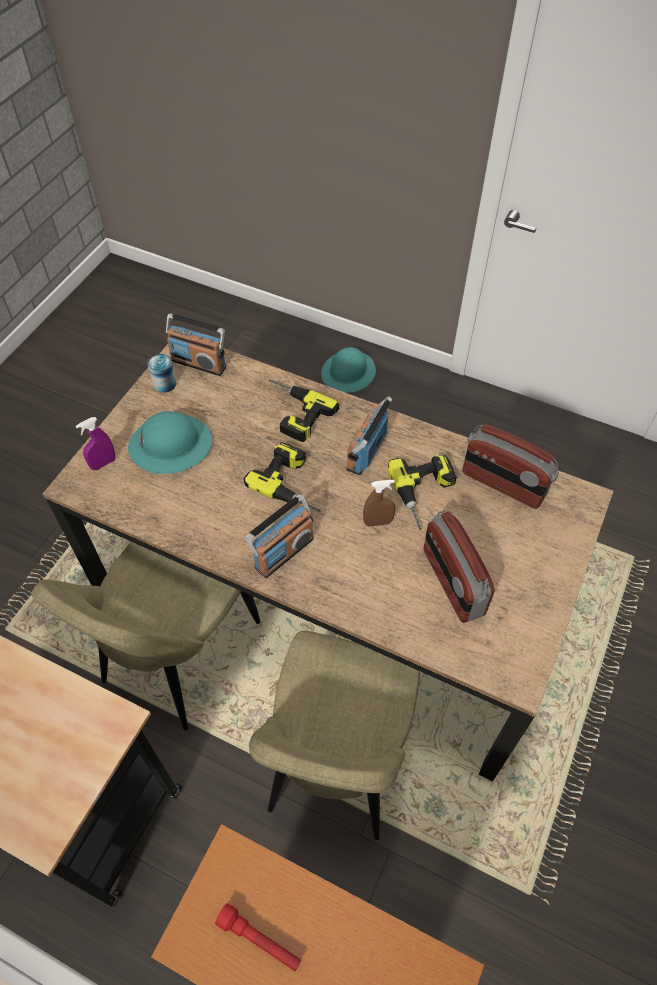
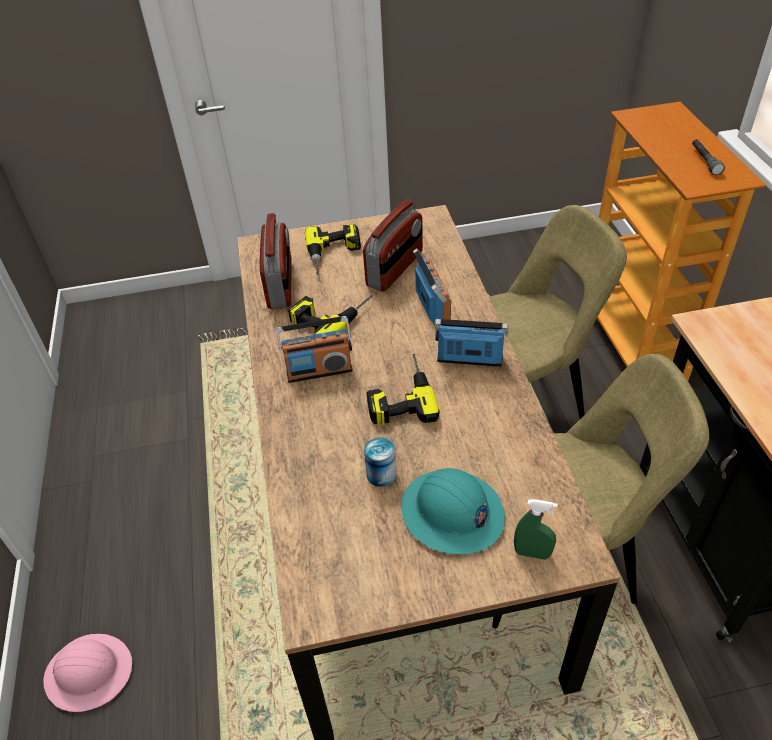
camera: 125 degrees left, 10 degrees down
purple spray bottle [76,417,115,470] -> green spray bottle [514,499,558,559]
can [148,354,177,393] -> can moved to [364,437,397,487]
radio [166,313,226,376] -> radio moved to [413,248,451,325]
red flashlight [215,903,301,971] -> grey flashlight [692,139,725,175]
power drill [269,380,339,442] -> power drill moved to [305,224,361,275]
turquoise hard hat [321,347,376,393] -> pink hard hat [43,634,132,712]
brown spray bottle [363,480,395,526] -> none

